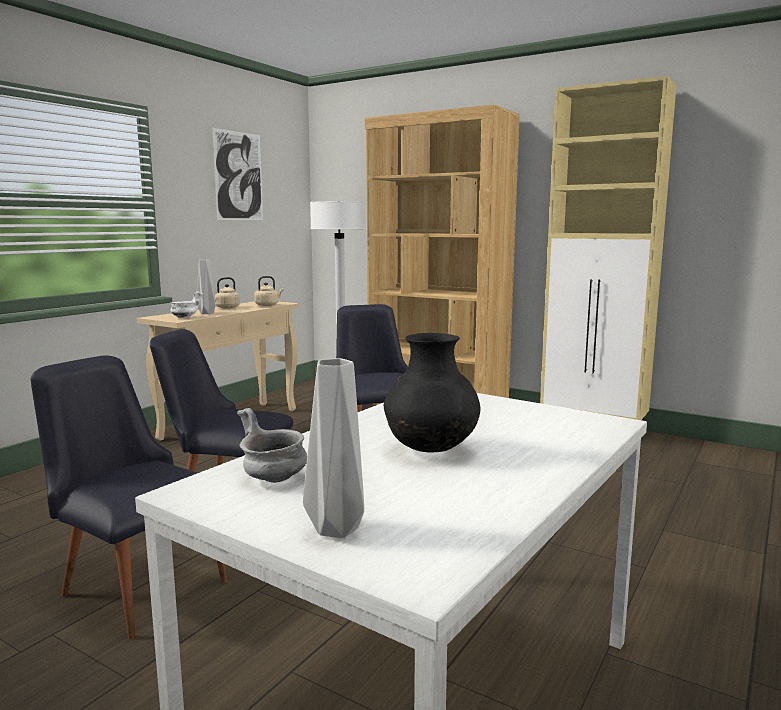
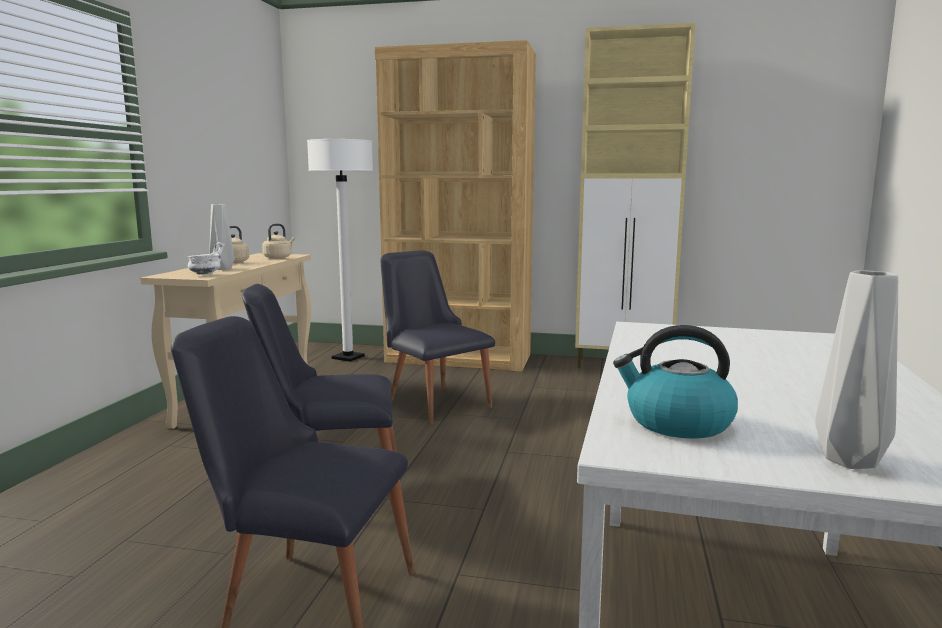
camera: 20 degrees left, 0 degrees up
picture [212,128,263,220] -> none
grey bowl [237,408,307,483] -> kettle [613,325,738,439]
black vase [383,333,480,453] -> none

